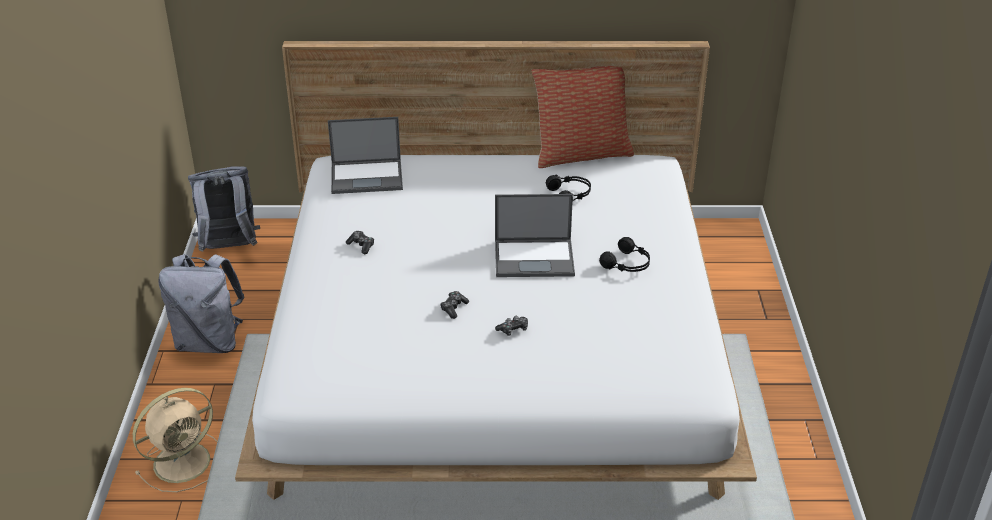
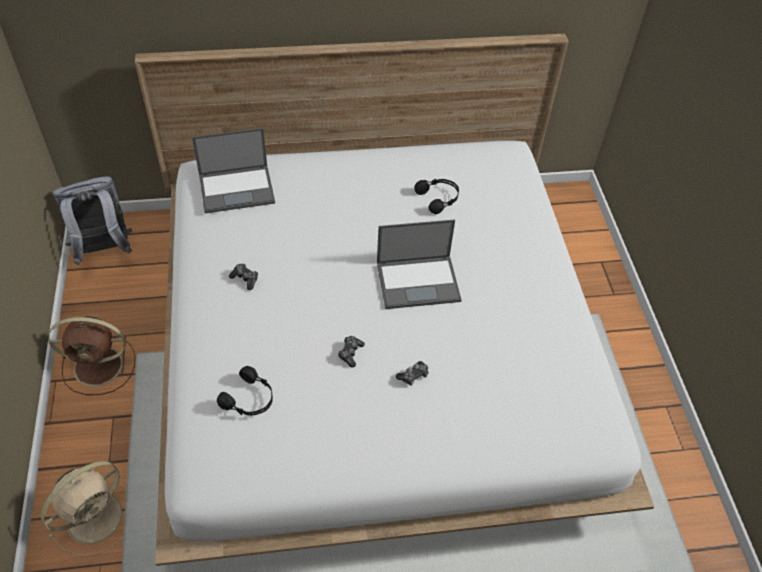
camera: 10 degrees left, 15 degrees up
grey backpack [159,254,245,353] -> brown fan [48,316,135,395]
pillow [531,66,634,168] -> none
black headphones [599,237,650,272] -> black headphones moved to [217,366,273,416]

